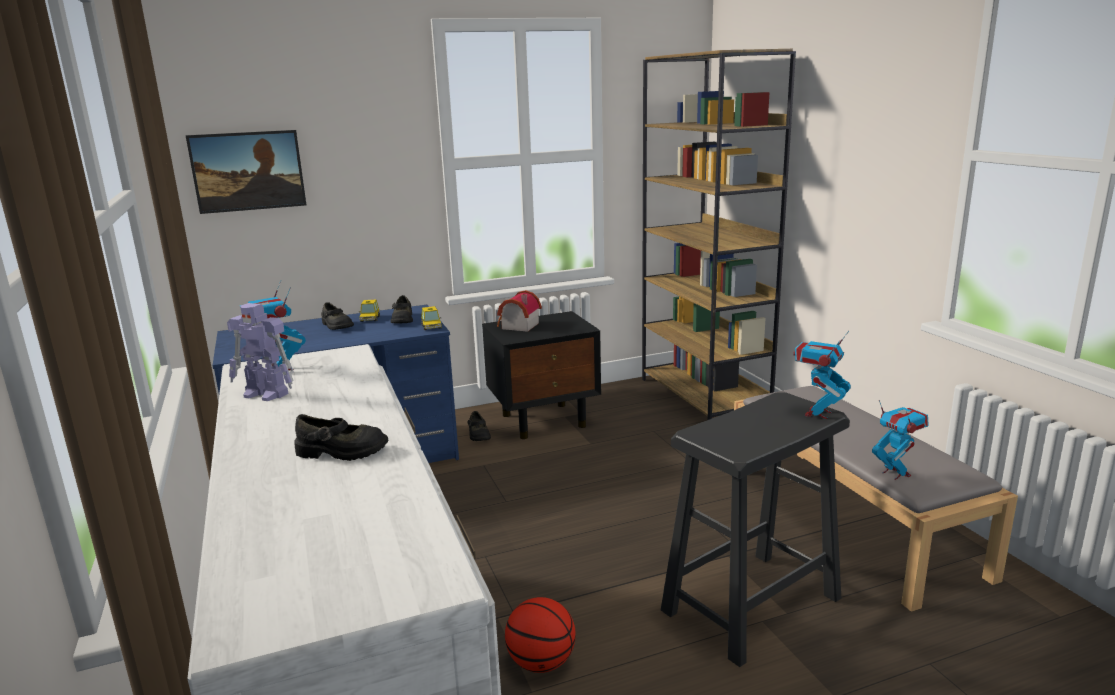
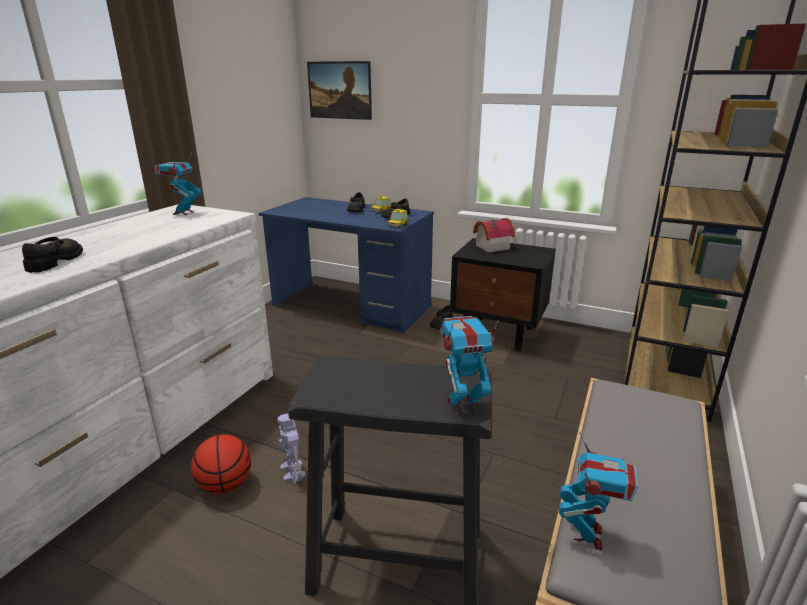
camera: 45 degrees right, 5 degrees up
toy robot [227,303,294,401] -> toy robot moved to [277,413,306,484]
black shoe [294,414,388,461] -> black shoe turned 135 degrees counterclockwise [22,237,83,273]

